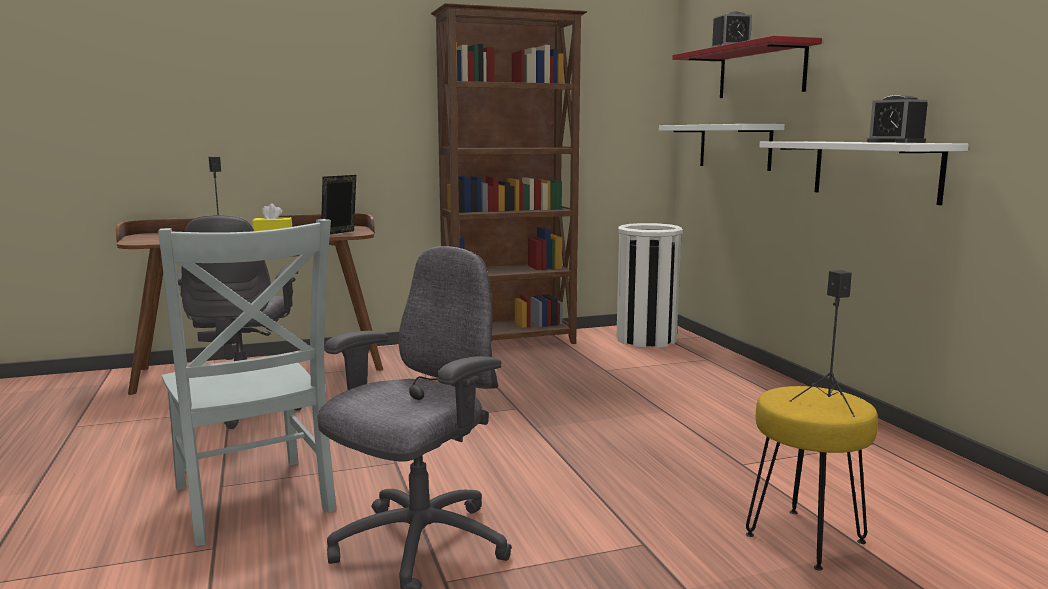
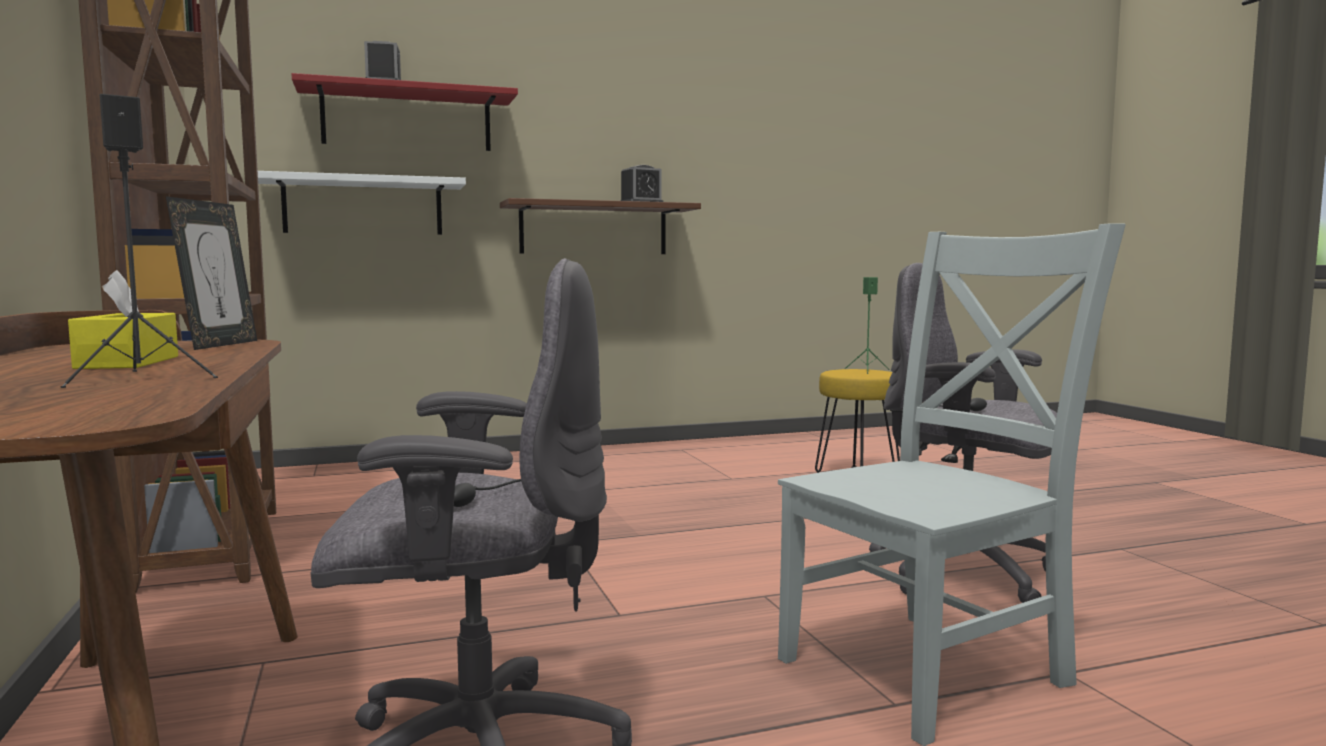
camera: 90 degrees left, 5 degrees down
picture frame [321,175,356,234] -> picture frame turned 120 degrees counterclockwise [166,196,257,350]
white trash can [616,223,683,348] -> none
white shelf [759,141,969,205] -> brown shelf [500,198,701,254]
black speaker [790,270,855,417] -> green speaker [845,277,890,374]

